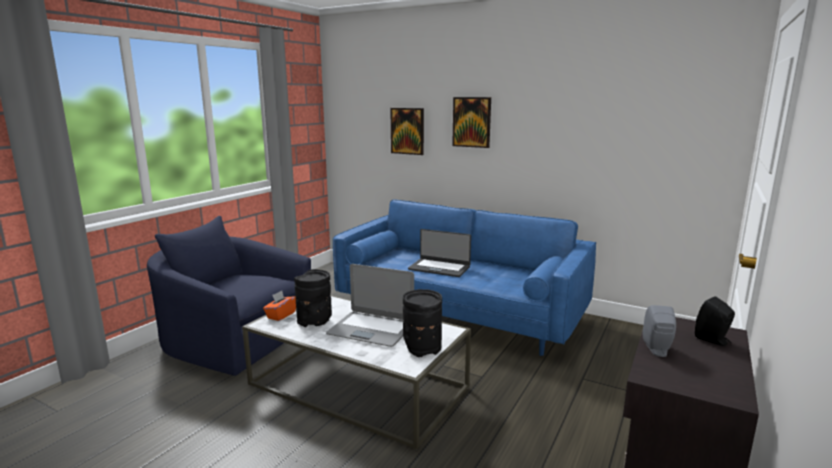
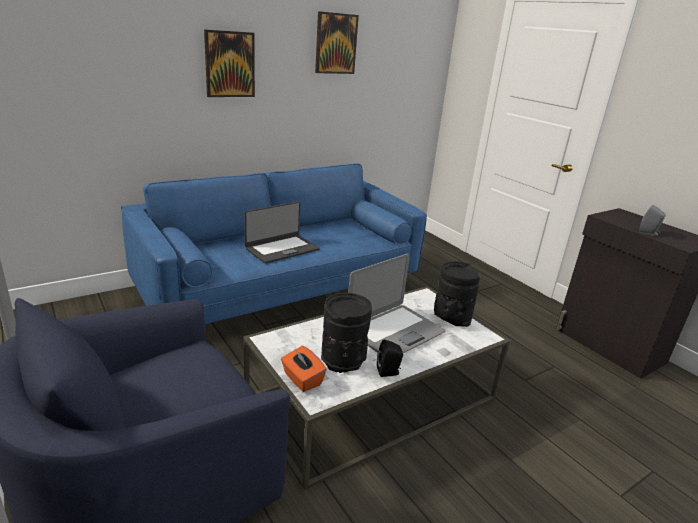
camera: 65 degrees left, 10 degrees up
picture [390,108,424,155] -> picture moved to [315,11,359,74]
black speaker [695,296,735,346] -> black speaker moved to [377,340,403,377]

